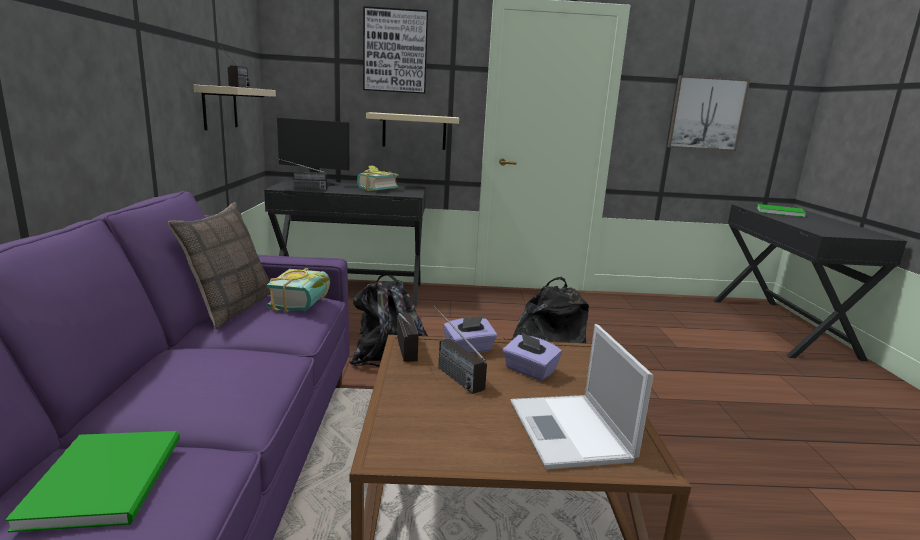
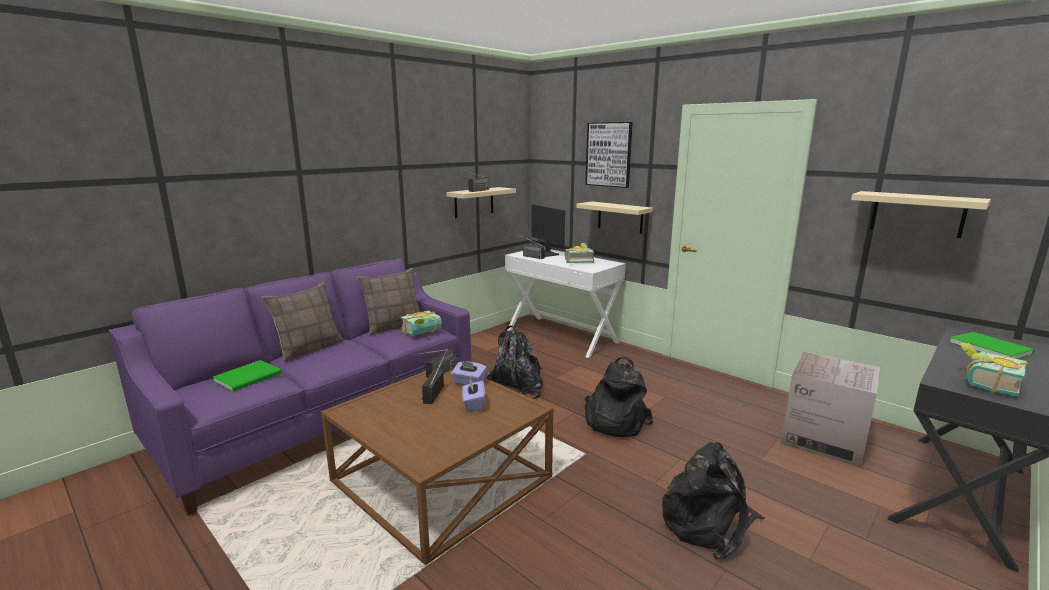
camera: 45 degrees right, 0 degrees up
black desk [264,180,426,306] -> white desk [505,250,626,358]
laptop [511,324,653,469] -> none
picture [667,76,750,151] -> beige shelf [851,191,991,238]
none -> pillow [262,282,344,362]
none -> black backpack [662,442,765,560]
none -> cardboard box [781,351,880,468]
none -> book [960,343,1029,396]

